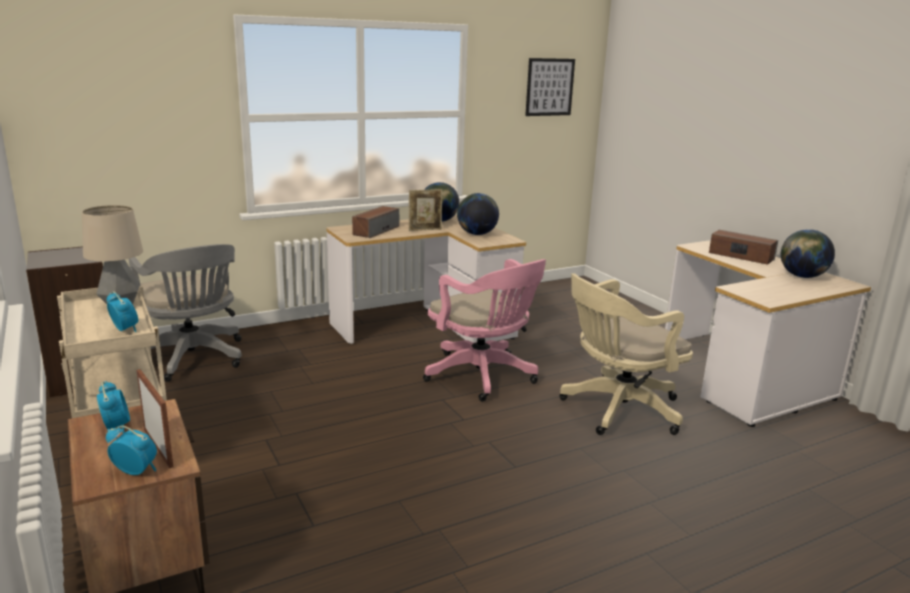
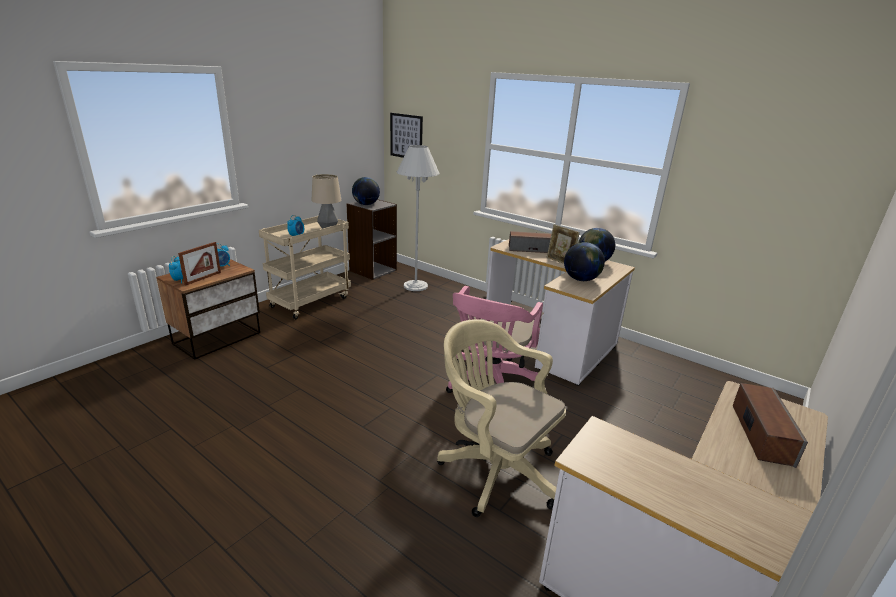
camera: 65 degrees right, 5 degrees up
grey office chair [129,244,242,382] -> white floor lamp [397,145,440,291]
picture [525,58,575,116] -> picture moved to [390,113,423,158]
globe [781,229,835,278] -> globe moved to [352,177,380,205]

